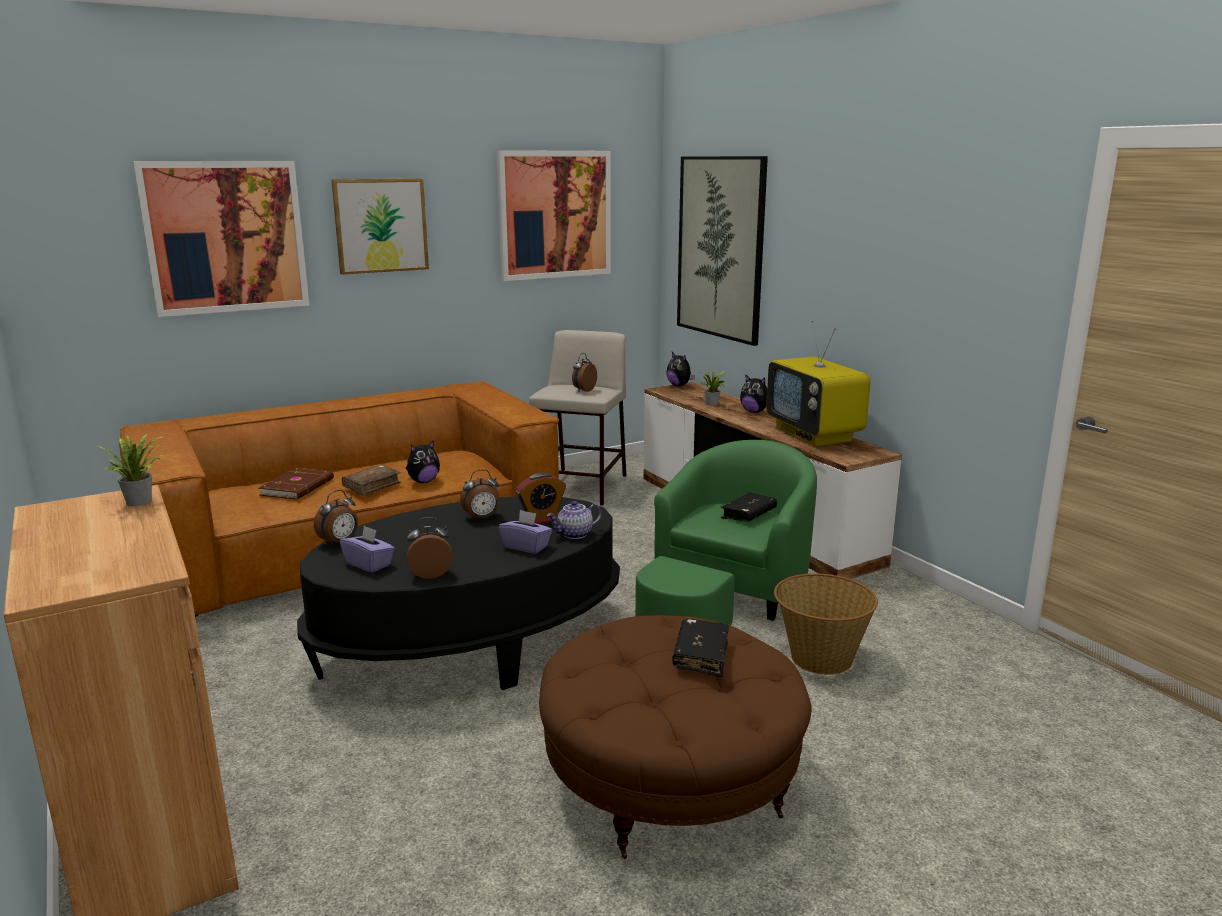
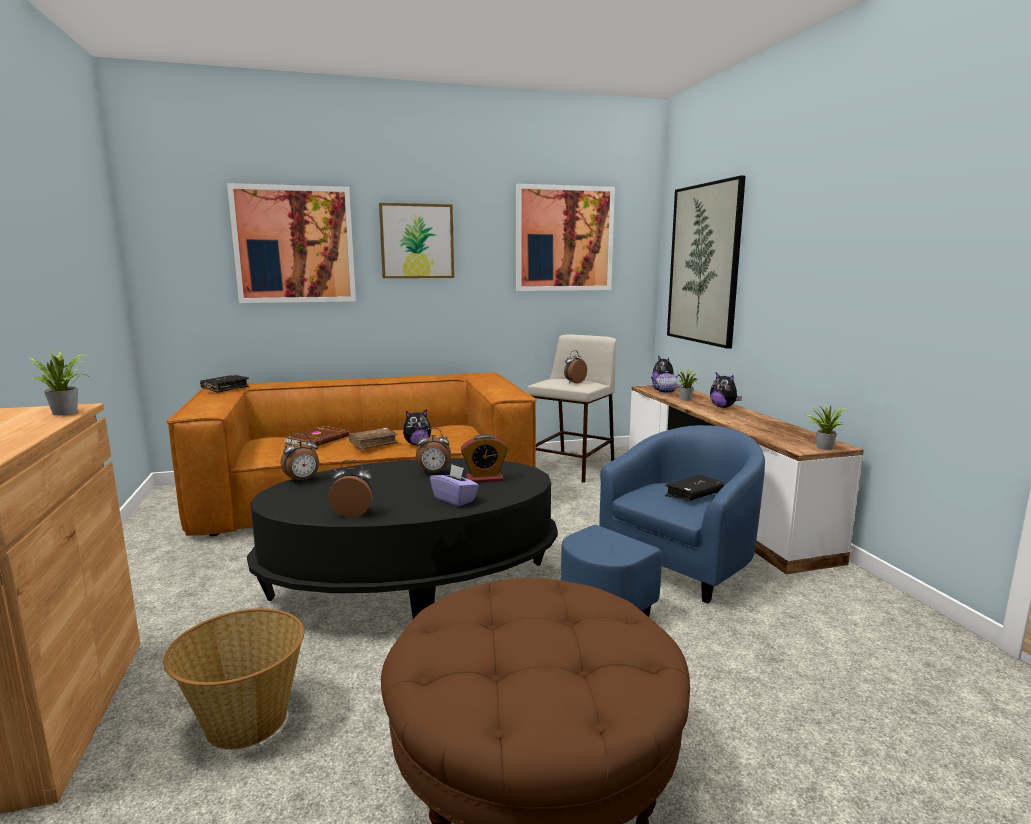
camera: 15 degrees right, 5 degrees down
purple tissue box [340,525,395,573] -> none
teapot [547,501,602,539] -> teapot moved to [650,371,683,393]
green armchair [635,440,817,625] -> blue armchair [561,425,765,617]
black book [672,618,729,677] -> black book moved to [200,375,249,393]
television [766,320,871,447] -> none
basket [774,573,878,675] -> basket moved to [163,608,304,750]
none -> potted plant [805,405,846,450]

